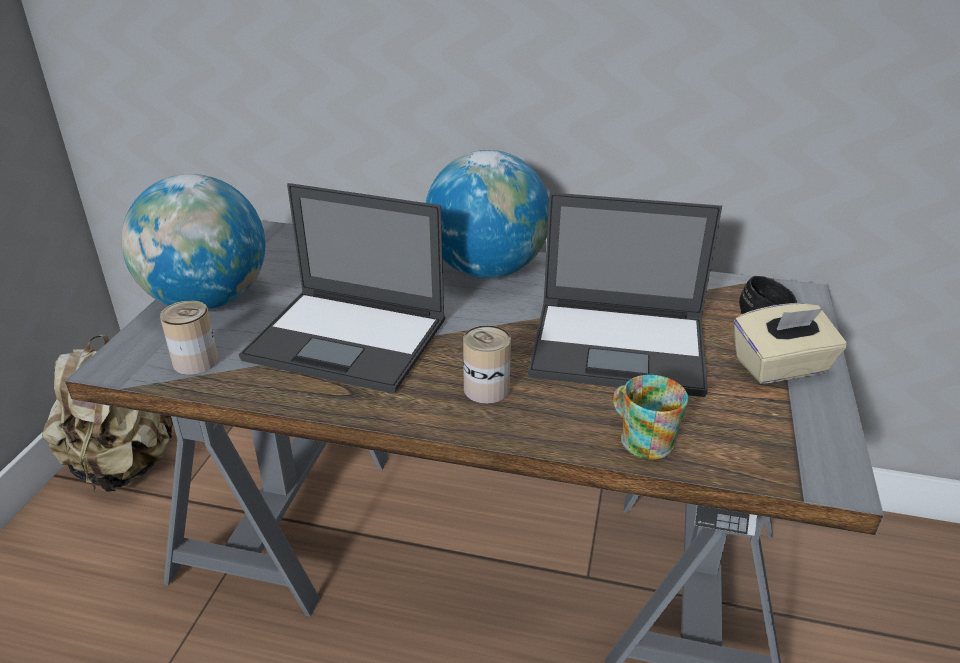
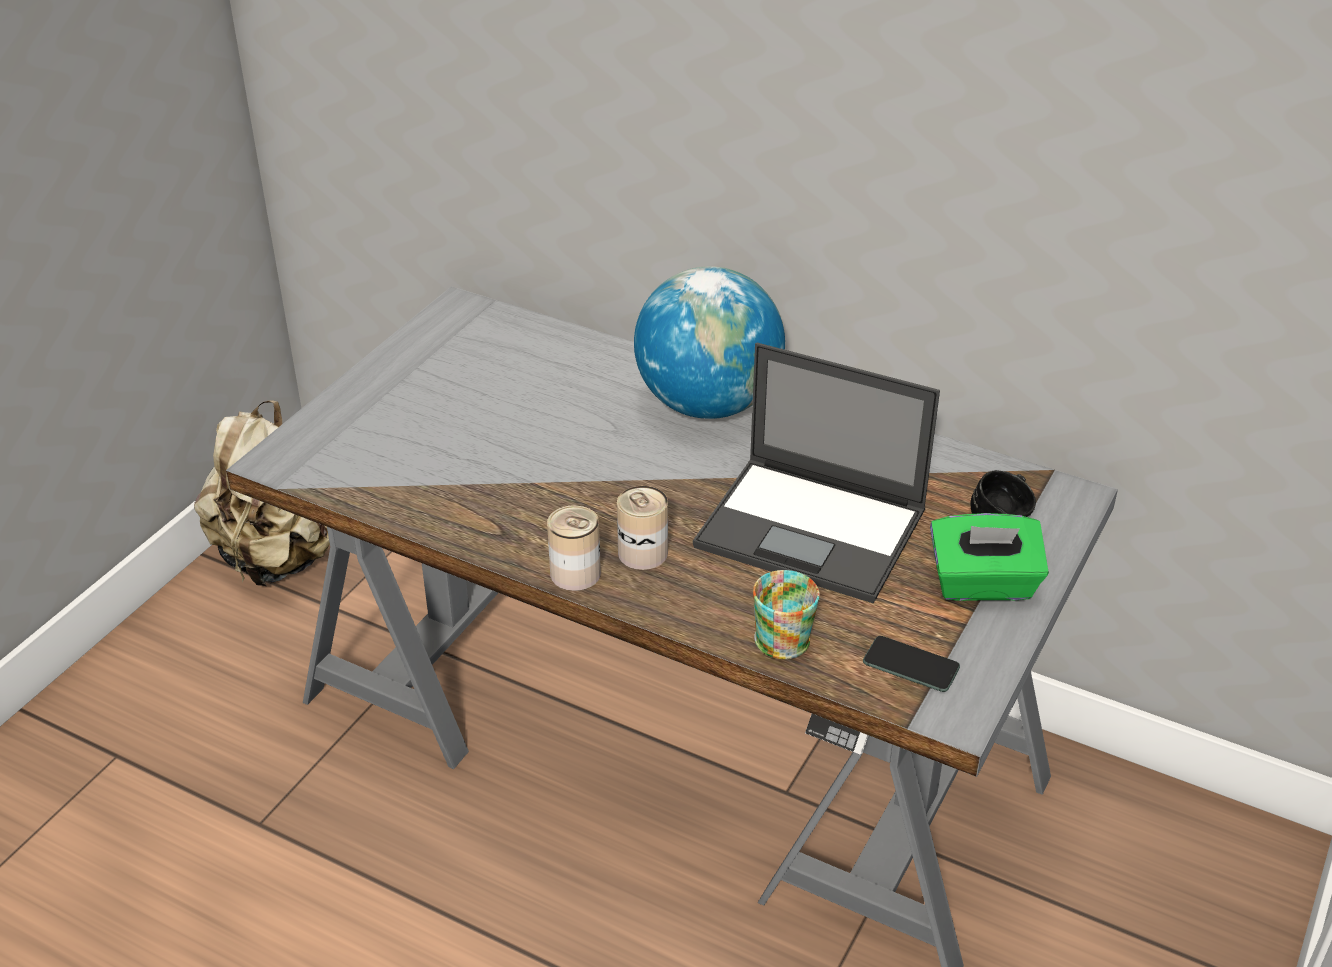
camera: 15 degrees right, 5 degrees up
globe [121,174,265,310] -> none
can [160,301,219,375] -> can moved to [547,505,601,591]
laptop [239,183,445,394] -> none
beige tissue box [734,303,847,384] -> green tissue box [930,513,1049,601]
none -> phone [863,636,960,692]

